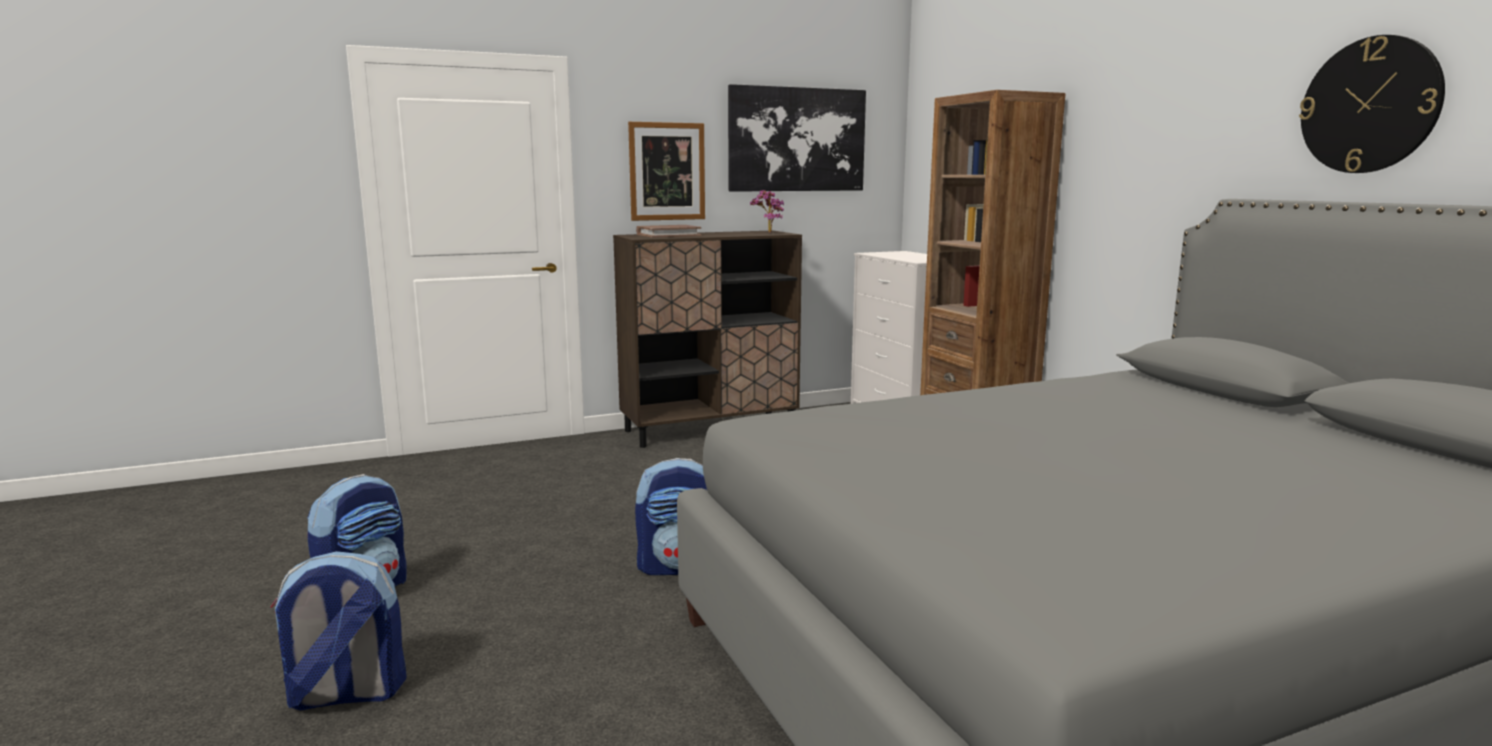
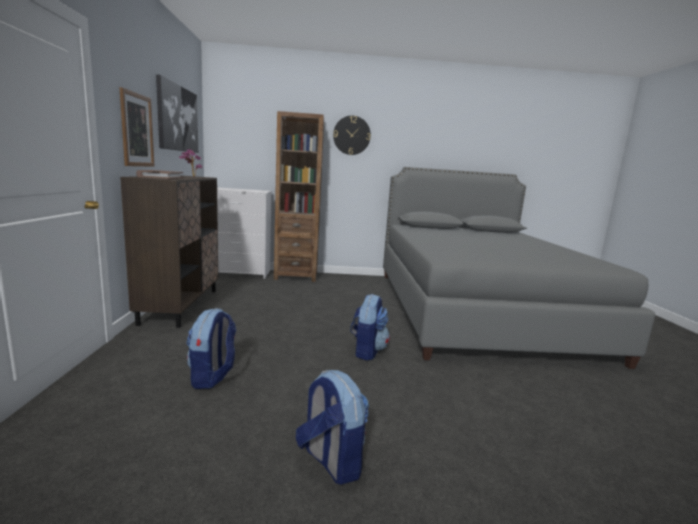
camera: 70 degrees left, 0 degrees up
backpack [270,551,407,710] -> backpack moved to [186,308,236,389]
wall clock [1299,35,1445,173] -> wall clock moved to [333,116,371,155]

